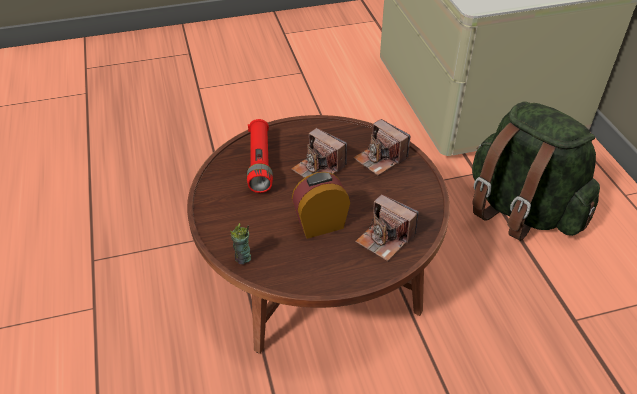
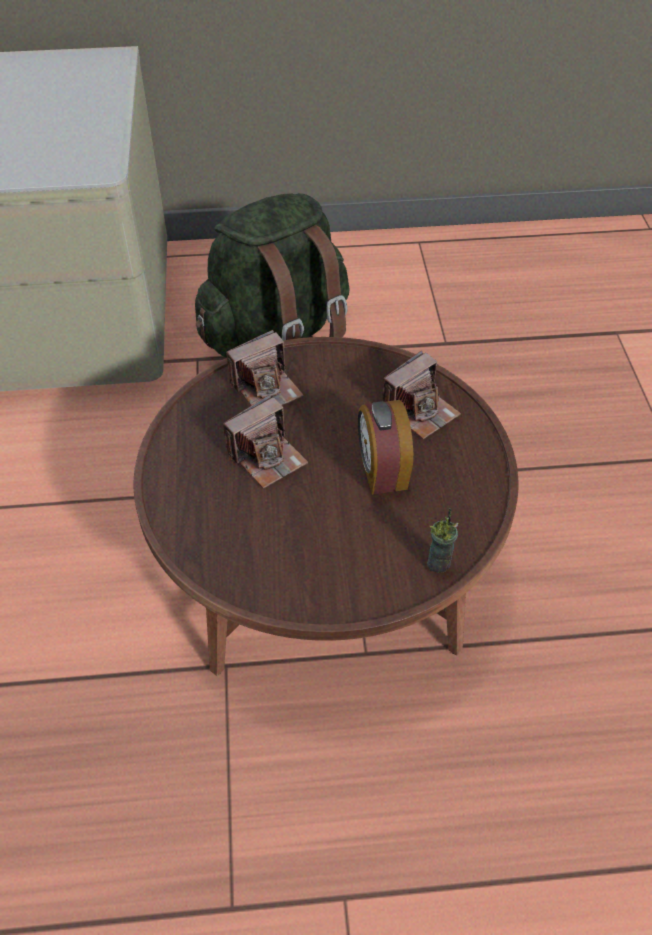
camera: 80 degrees left, 5 degrees up
red flashlight [247,119,273,193] -> none

